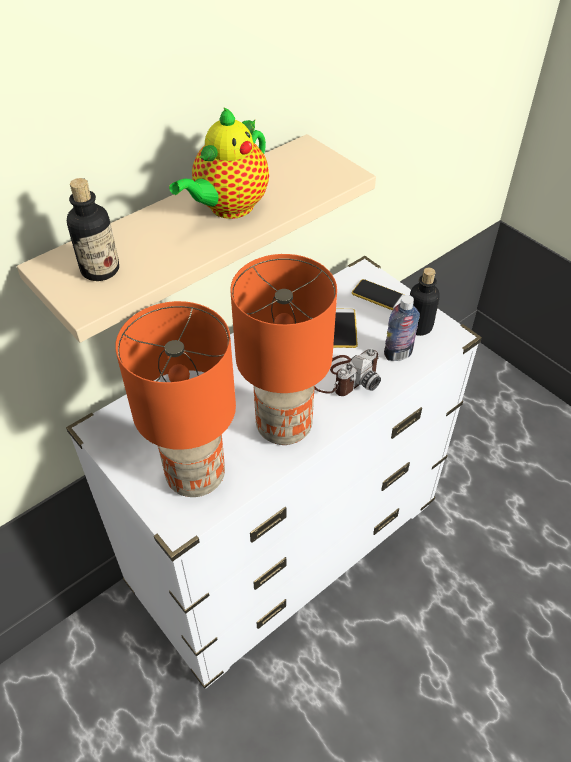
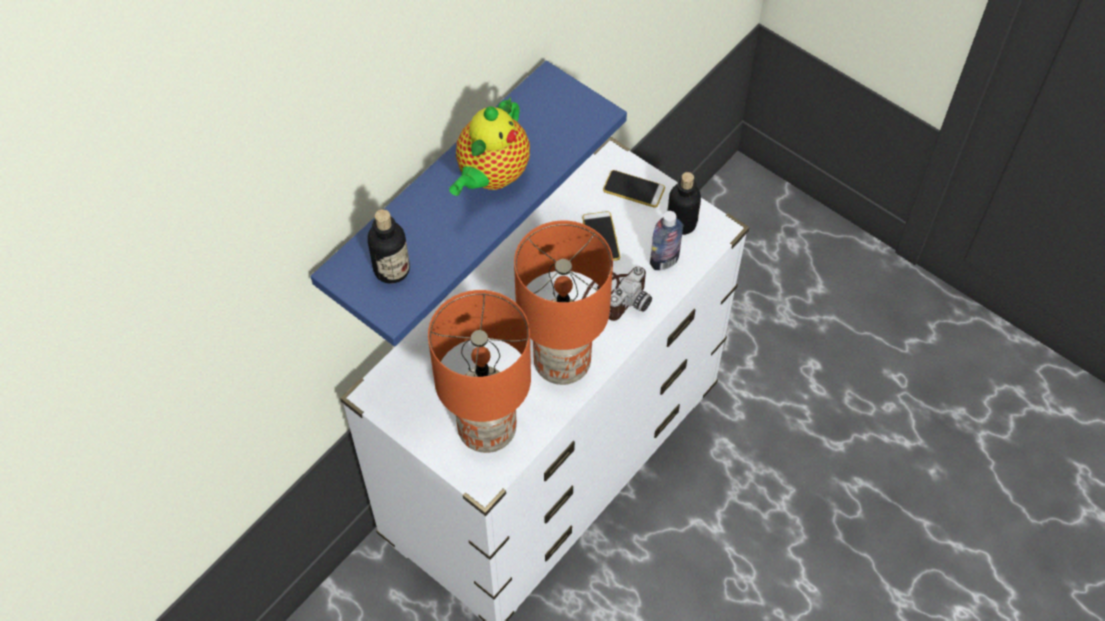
camera: 10 degrees left, 10 degrees up
beige shelf [17,134,376,343] -> blue shelf [311,61,627,346]

